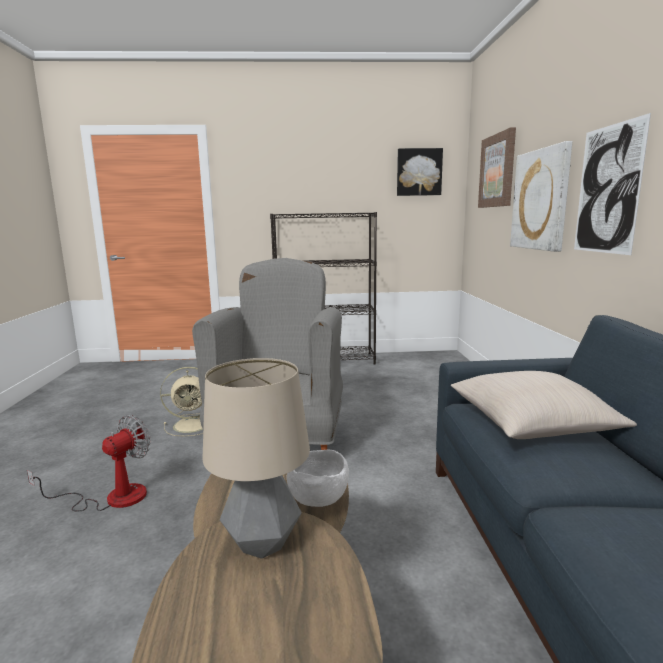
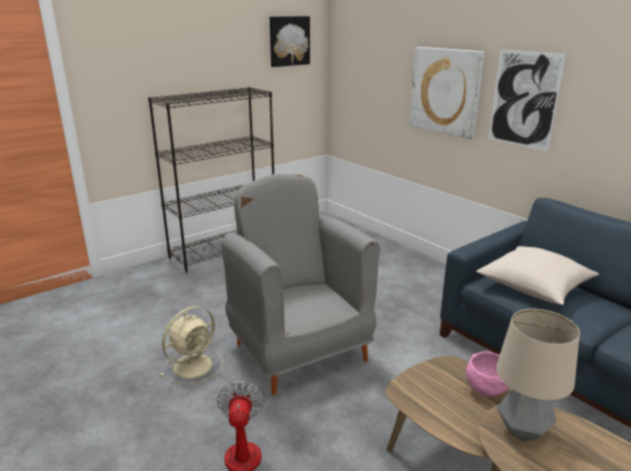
camera: 35 degrees left, 10 degrees up
white bowl [287,449,349,507] -> pink bowl [466,351,509,397]
picture [478,127,516,208] -> none

